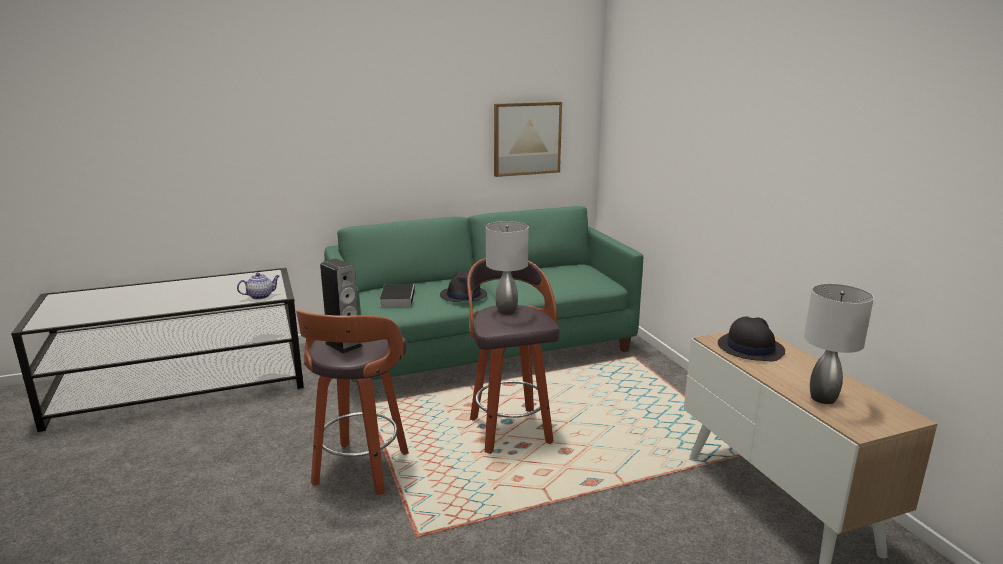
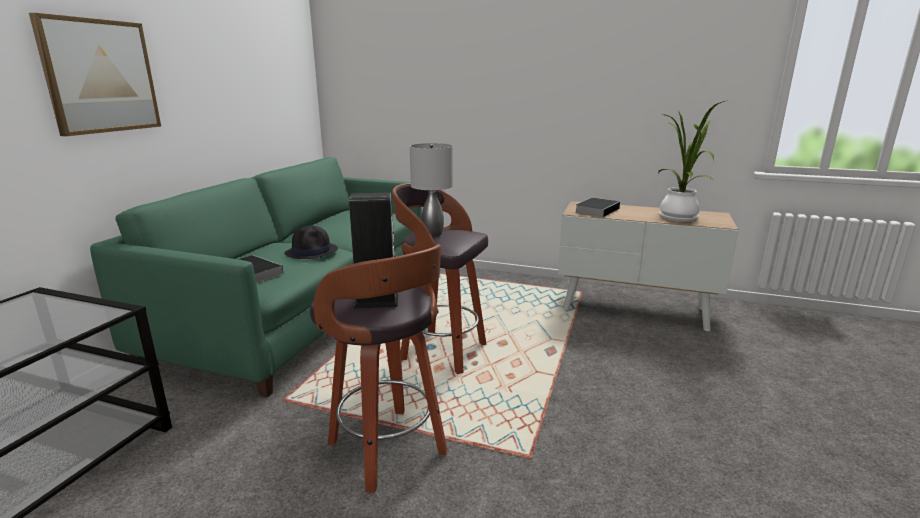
camera: 50 degrees left, 0 degrees up
teapot [237,273,280,299] -> none
picture [494,102,562,177] -> picture moved to [29,13,161,136]
black hat [718,317,785,362] -> book [575,198,620,217]
grey table lamp [804,284,874,404] -> potted plant [658,100,728,222]

